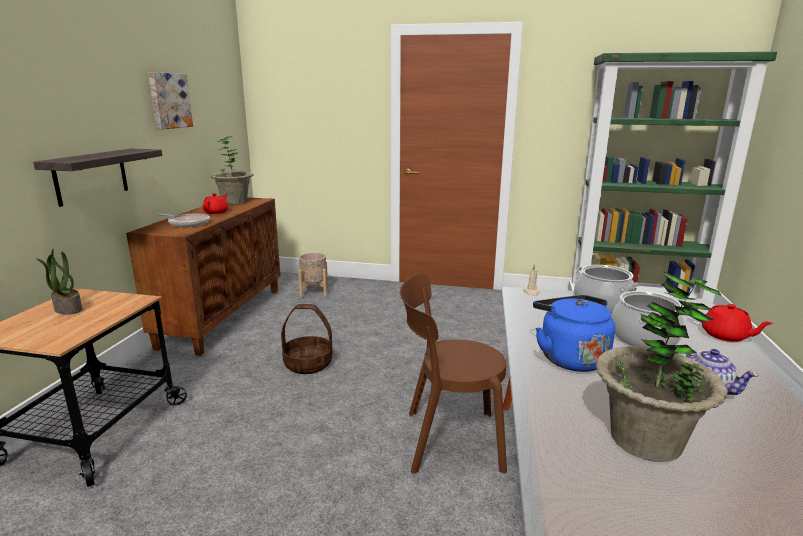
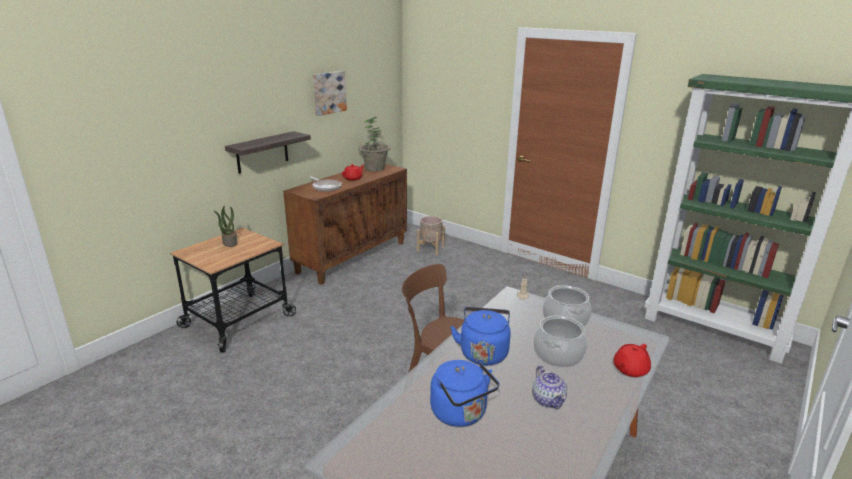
camera: 25 degrees right, 5 degrees up
basket [281,304,333,374] -> none
potted plant [596,271,728,462] -> blue kettle [430,360,500,427]
red teapot [695,304,774,342] -> red teapot turned 60 degrees clockwise [613,344,651,377]

